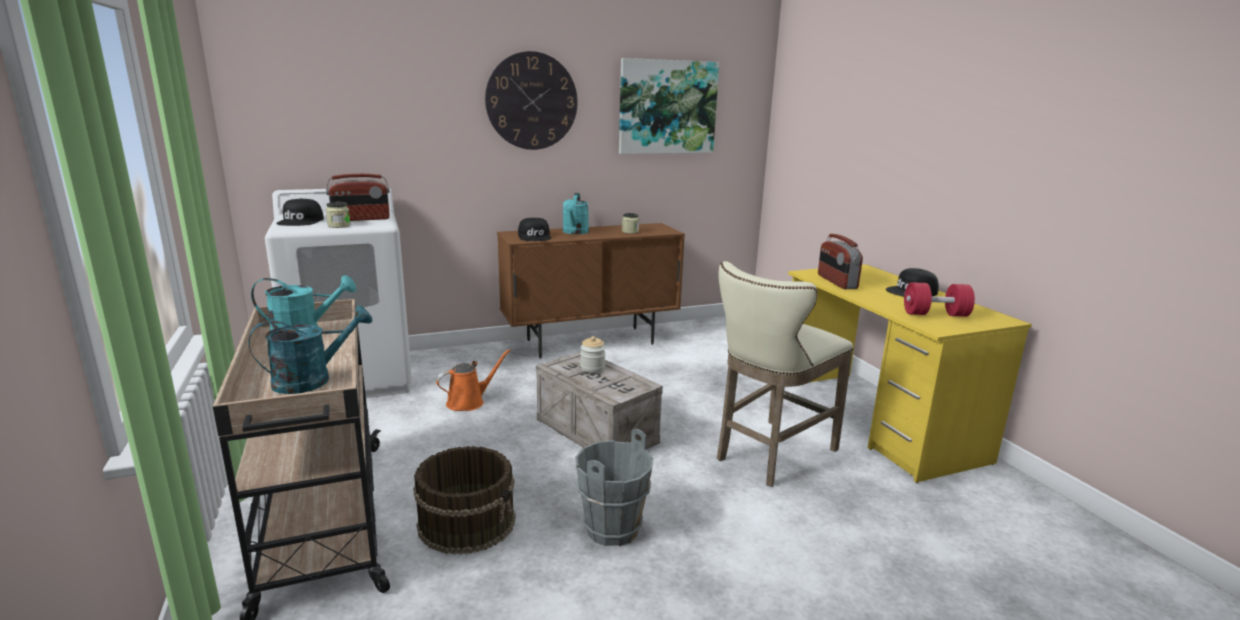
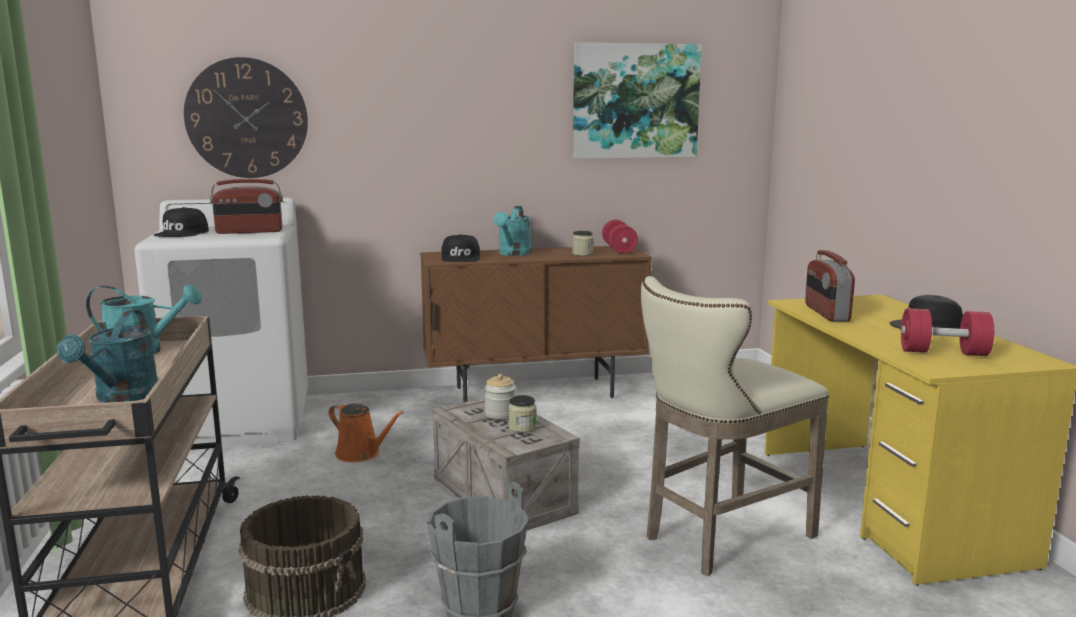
camera: 10 degrees right, 5 degrees down
turquoise watering can [248,305,372,394] -> turquoise watering can turned 120 degrees clockwise [57,310,159,403]
jar [326,202,351,228] -> jar moved to [508,395,537,433]
orange watering can [436,349,511,411] -> orange watering can turned 60 degrees clockwise [328,403,404,462]
wall clock [485,51,578,150] -> wall clock moved to [184,57,308,178]
none -> red dumbbell [602,220,638,254]

